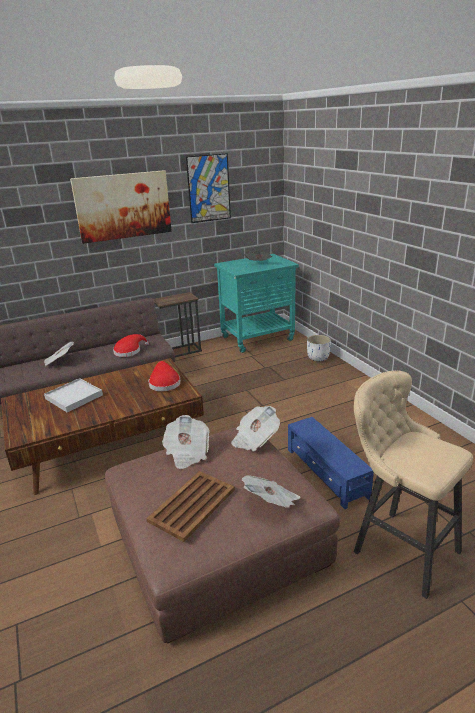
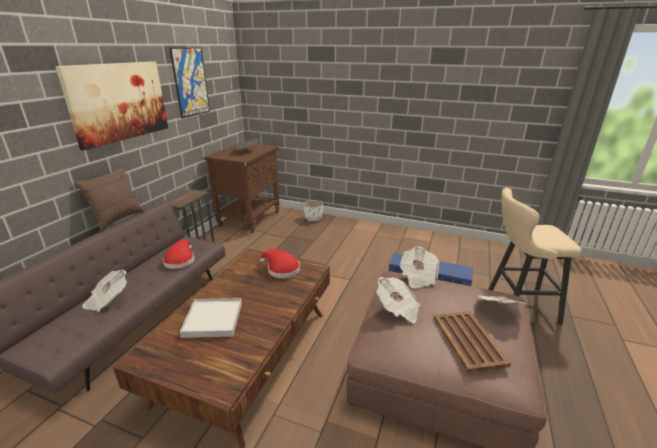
camera: 45 degrees left, 0 degrees up
turquoise cart [214,254,299,353] -> brown cart [204,144,280,233]
none -> brown pillow [75,168,144,231]

